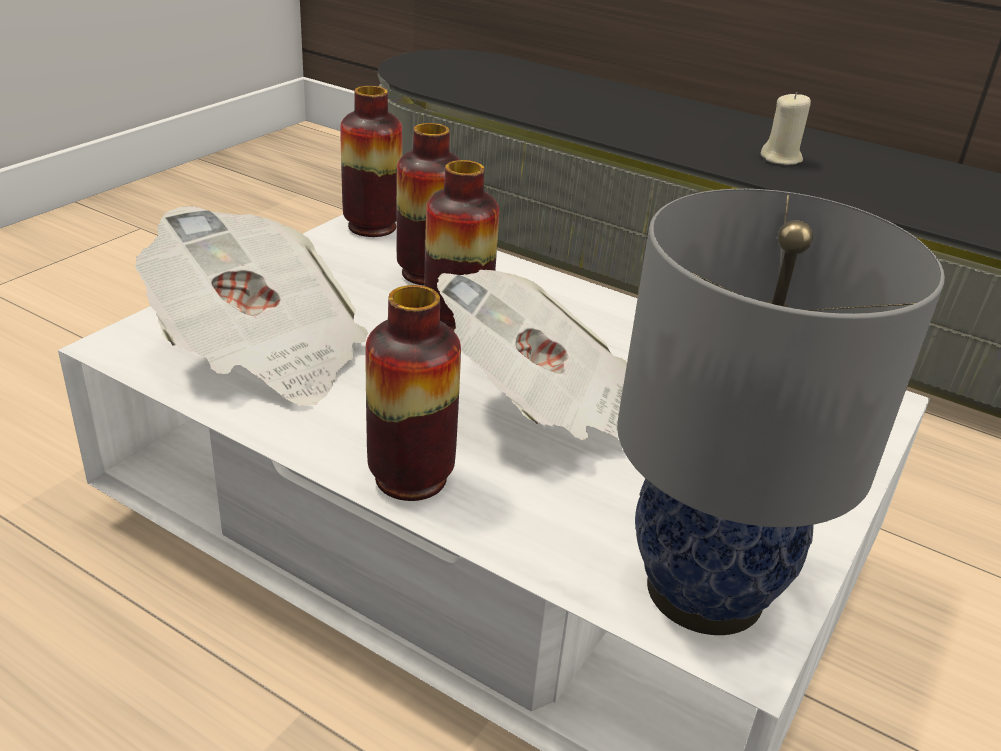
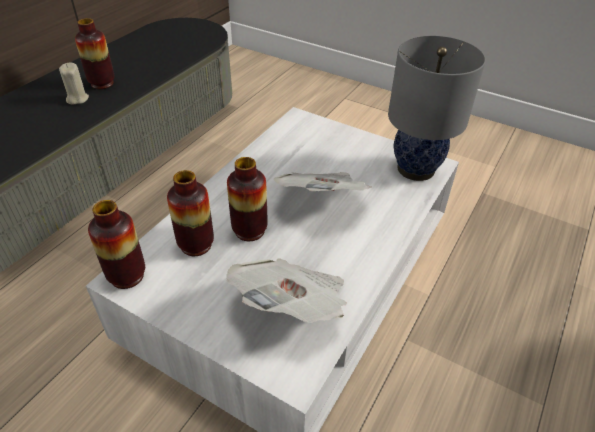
camera: 90 degrees left, 10 degrees up
vase [365,285,461,501] -> vase moved to [75,18,115,89]

